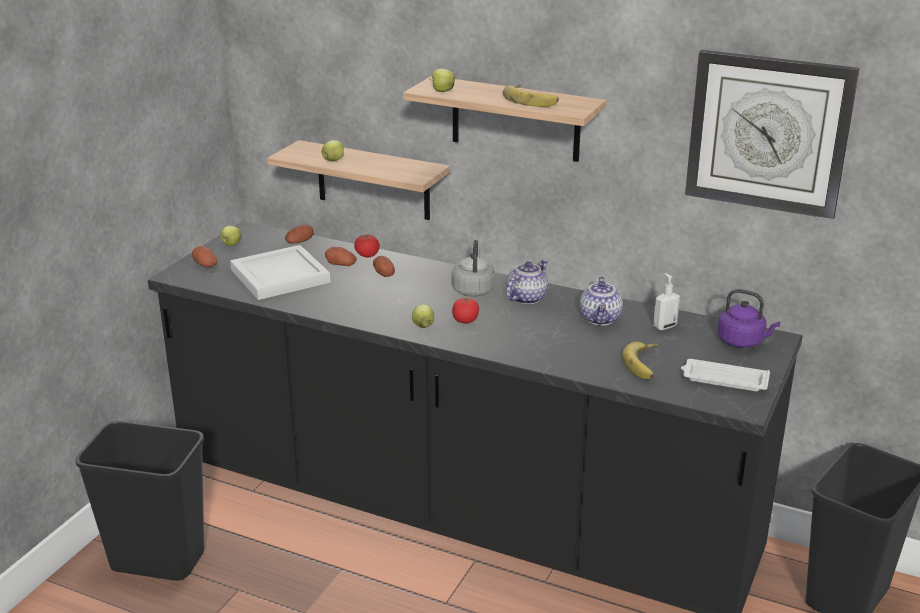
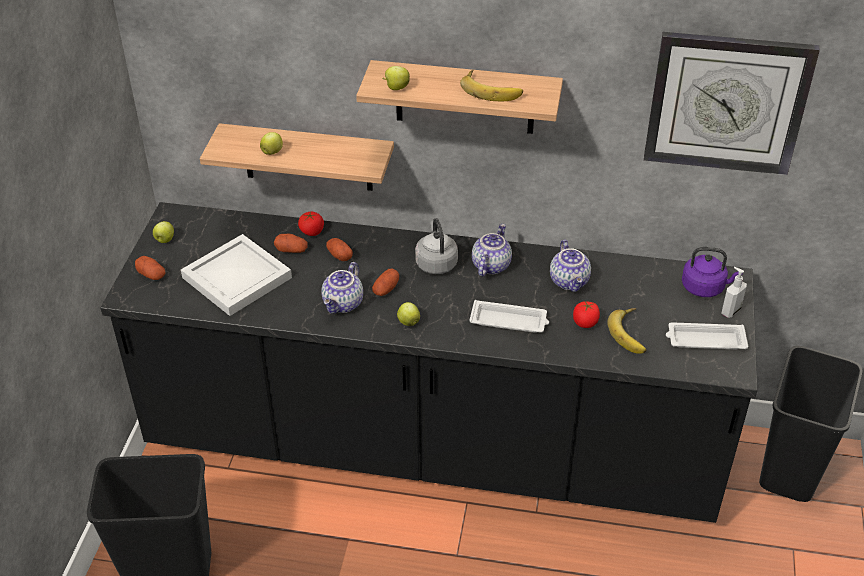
camera: 15 degrees left, 15 degrees up
potato [285,224,313,244] -> potato moved to [372,268,399,296]
tomato [452,297,479,323] -> tomato moved to [573,301,600,328]
soap dispenser [653,273,680,330] -> soap dispenser moved to [721,267,747,318]
none -> teapot [321,262,363,314]
none -> white tray [469,300,549,333]

